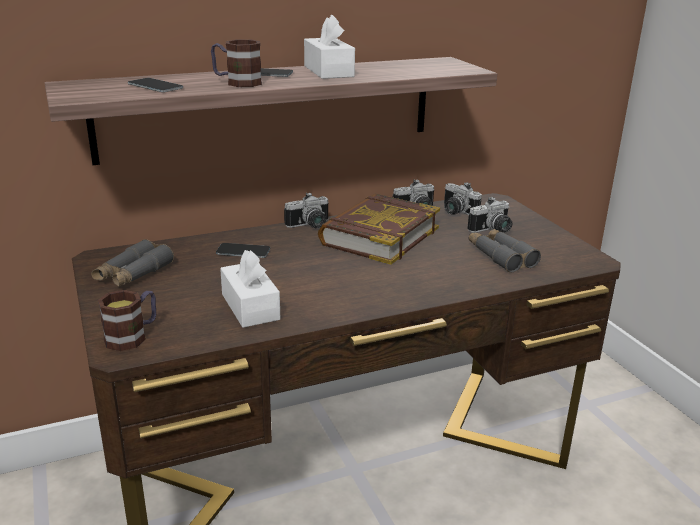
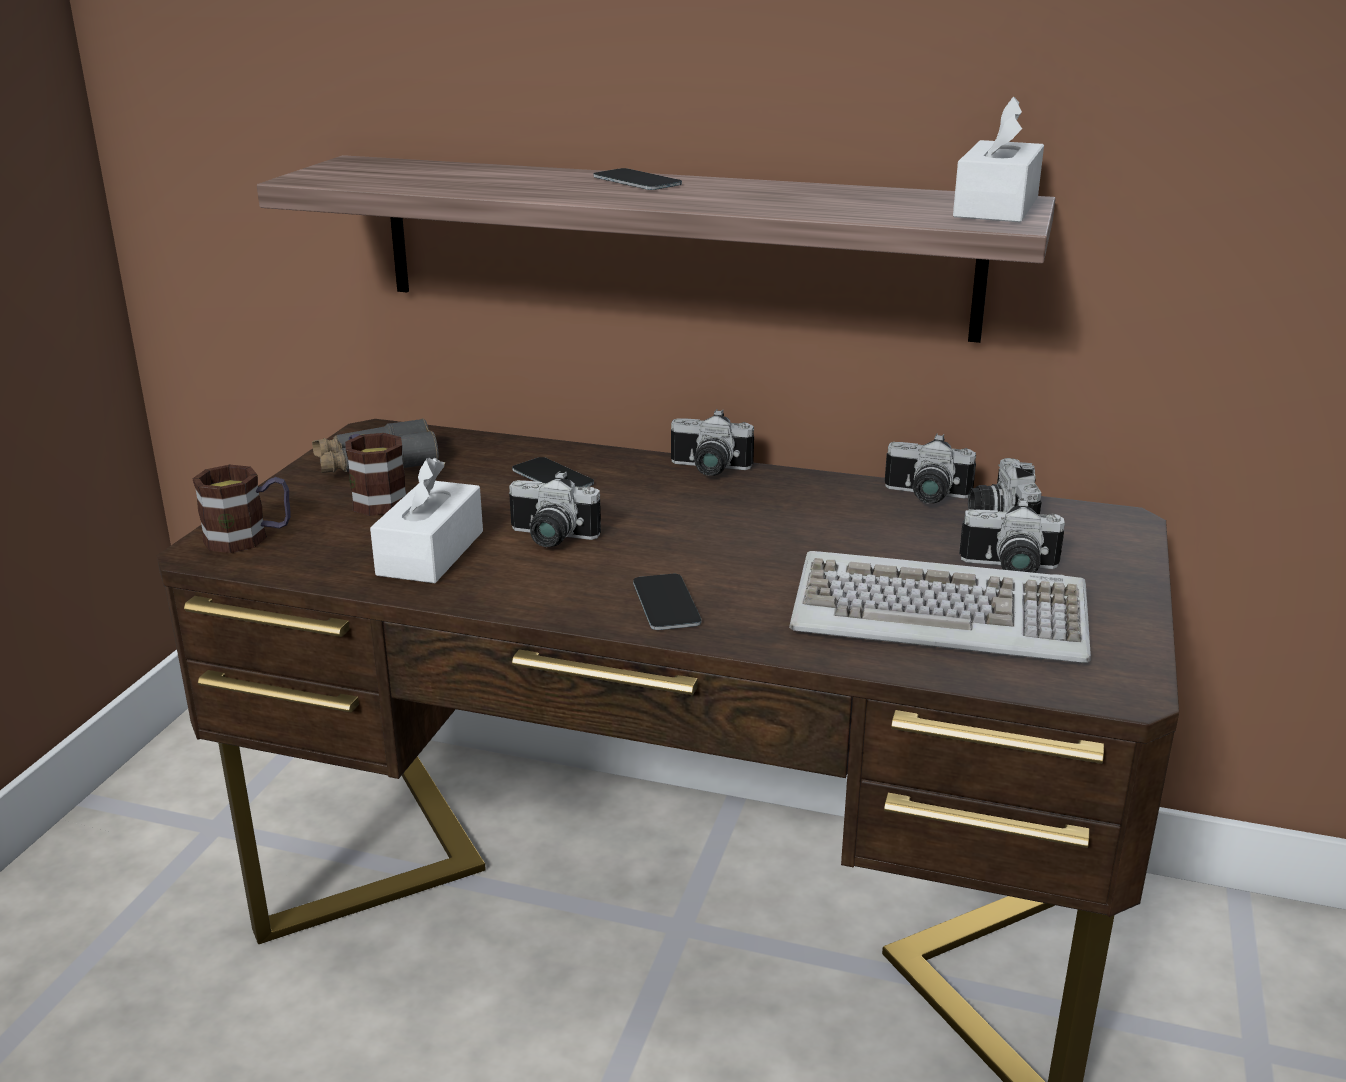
camera: 40 degrees right, 0 degrees up
phone [128,78,183,92] -> phone moved to [633,574,702,630]
mug [211,39,262,87] -> mug moved to [345,433,406,516]
white tissue box [304,14,355,79] -> white tissue box moved to [953,96,1044,222]
book [318,194,440,265] -> none
grey binoculars [469,229,541,273] -> keyboard [789,551,1091,663]
none -> camera [509,471,601,547]

